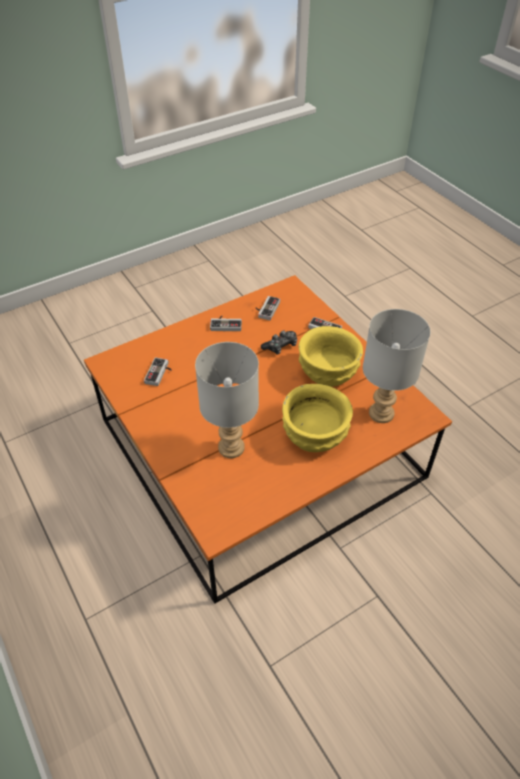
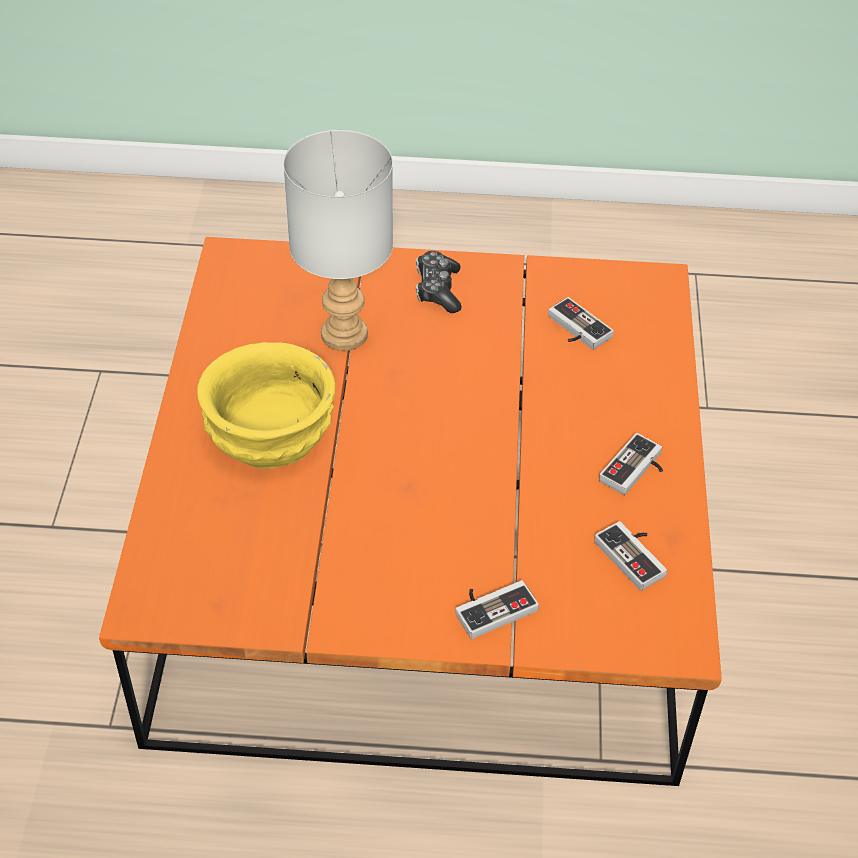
camera: 125 degrees right, 0 degrees up
game controller [261,331,297,354] -> game controller moved to [416,251,462,313]
yellow bowl [298,326,363,387] -> none
grey table lamp [363,309,431,423] -> none

